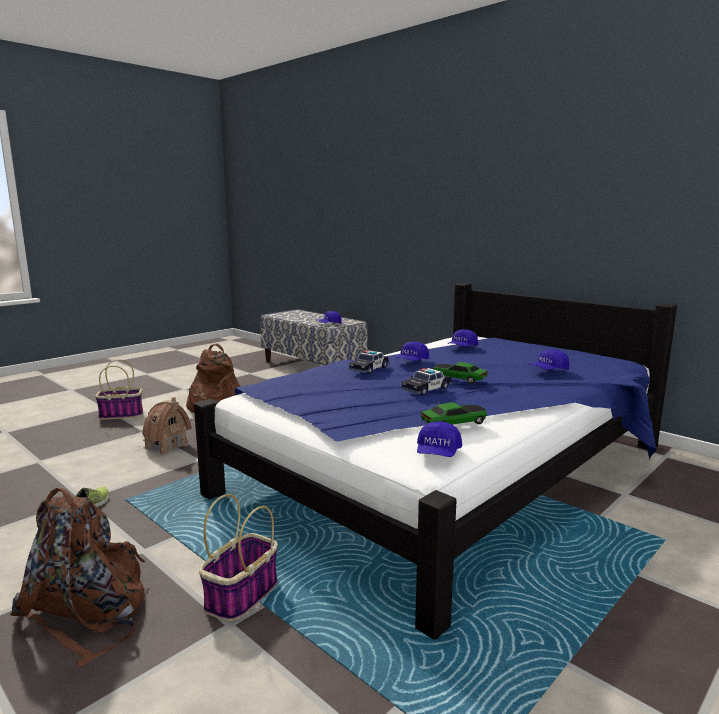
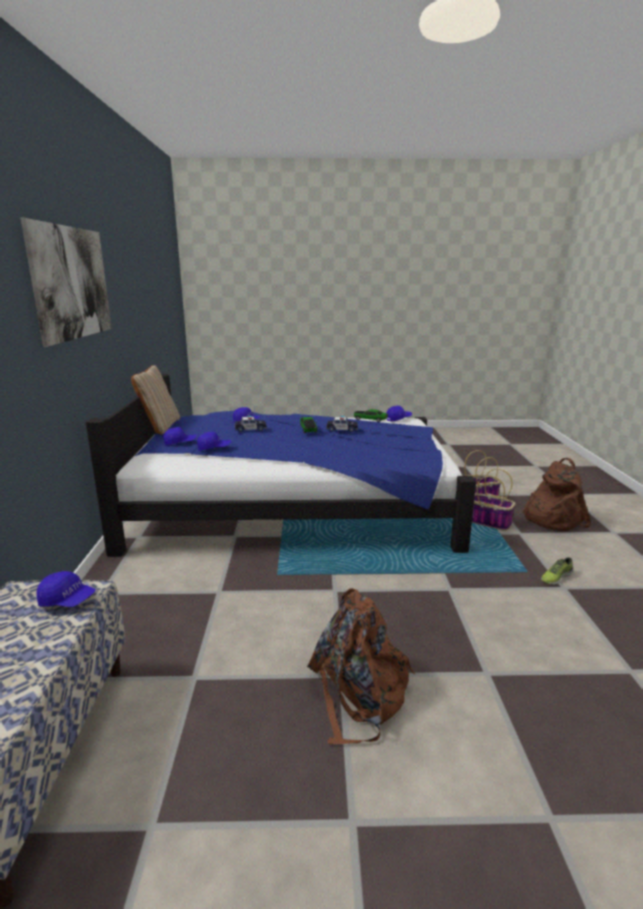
camera: 135 degrees left, 5 degrees up
basket [95,360,143,420] -> basket moved to [472,469,516,531]
toy house [142,397,192,455] -> none
toy car [349,350,389,374] -> toy car moved to [235,416,267,432]
blue cap [396,341,429,361] -> blue cap moved to [163,427,197,445]
none -> picture [21,218,112,347]
none -> beige pillow [131,365,180,435]

